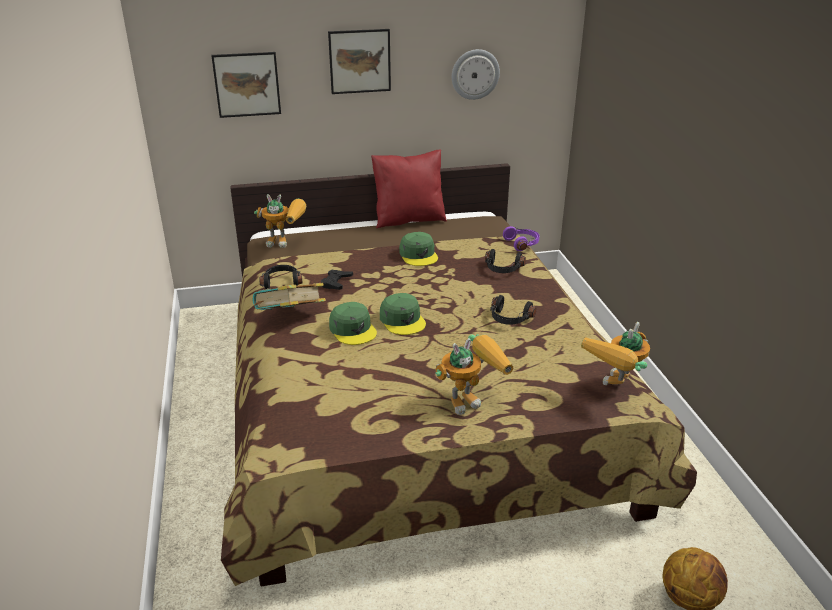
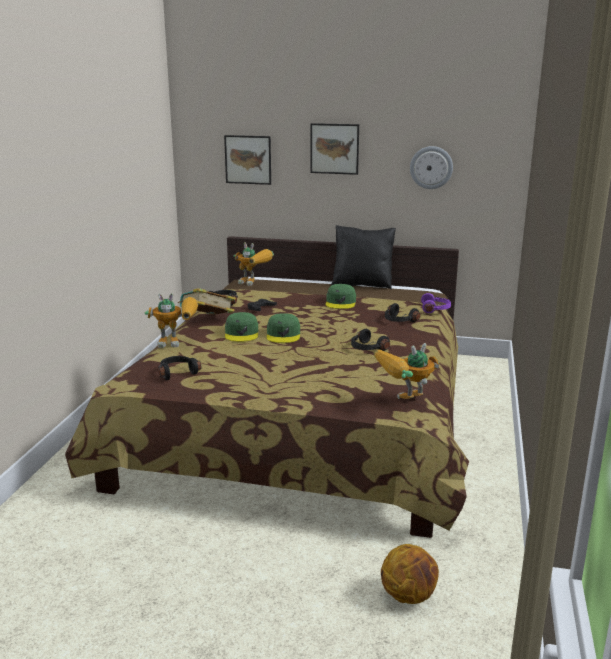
camera: 25 degrees right, 10 degrees down
red pillow [371,150,447,228] -> black pillow [331,225,396,289]
toy robot [435,334,513,415] -> toy robot moved to [145,293,198,348]
none -> black headphones [158,356,201,380]

